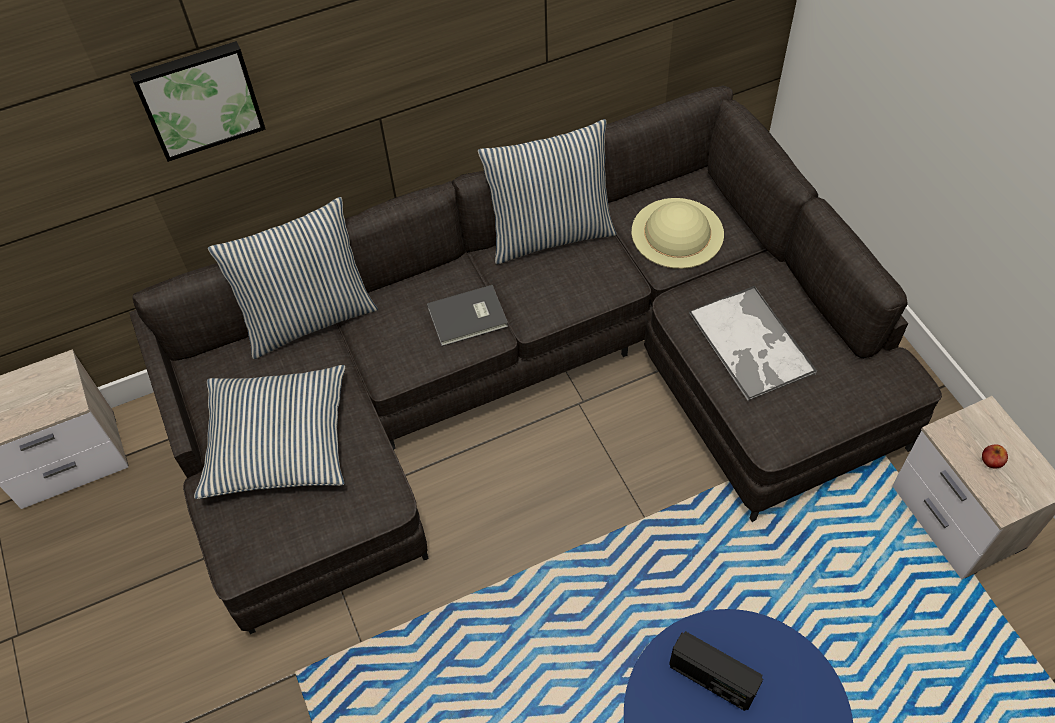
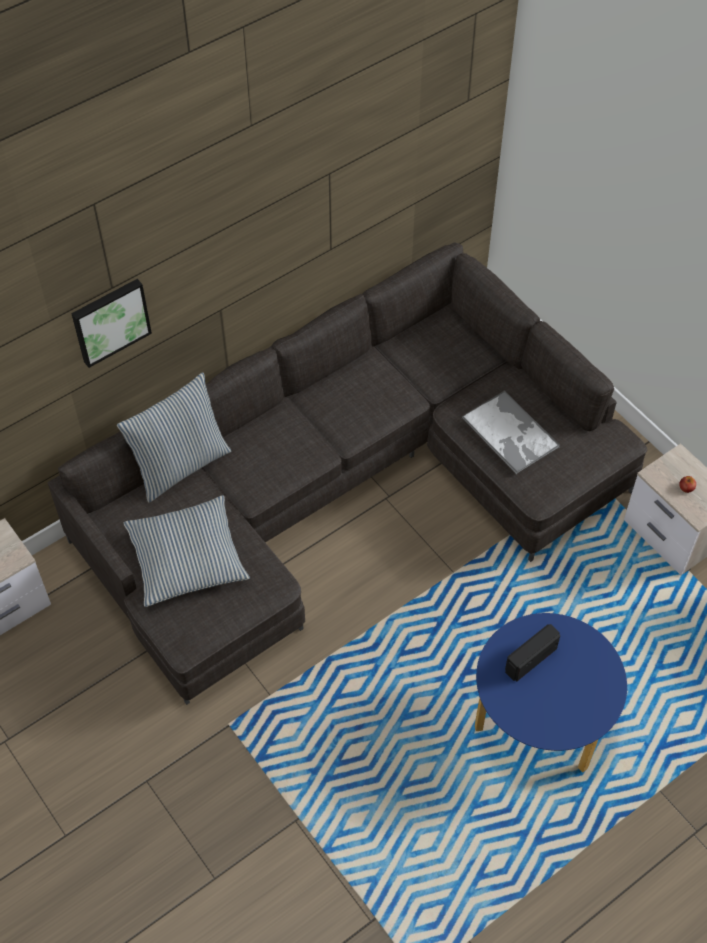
camera: 15 degrees left, 0 degrees up
grey book [427,285,508,346] -> none
pillow [478,119,617,264] -> none
beige hat [631,198,724,269] -> none
radio [669,631,763,711] -> radio turned 120 degrees clockwise [505,624,560,681]

